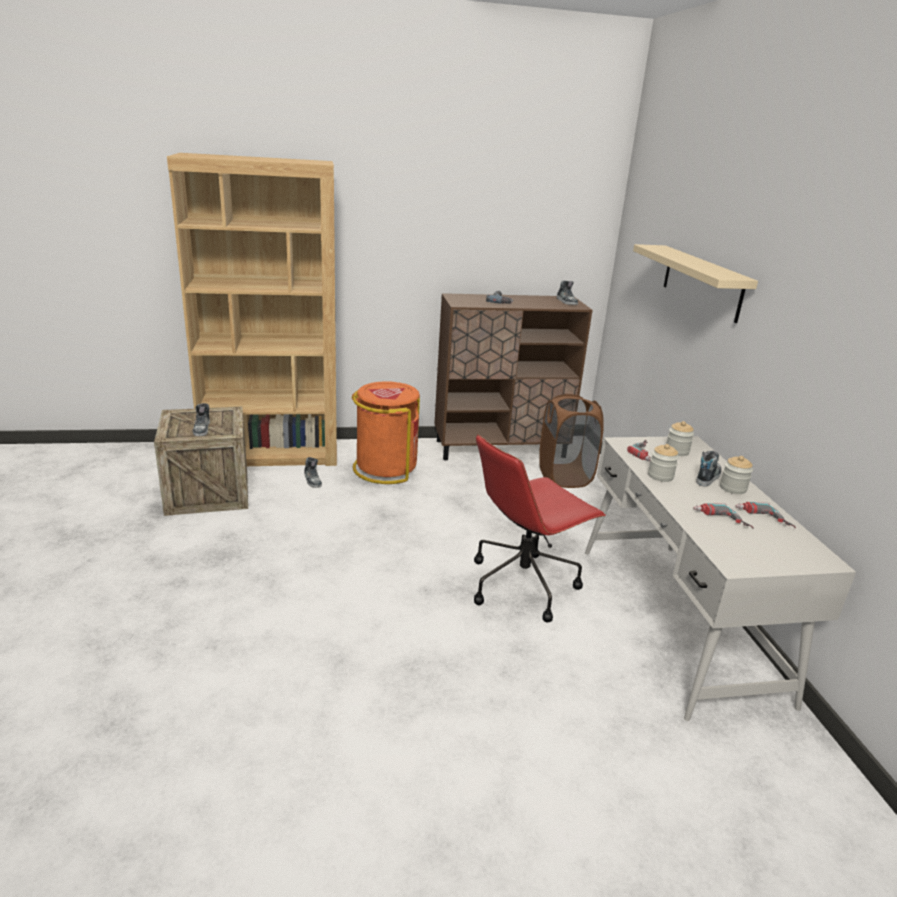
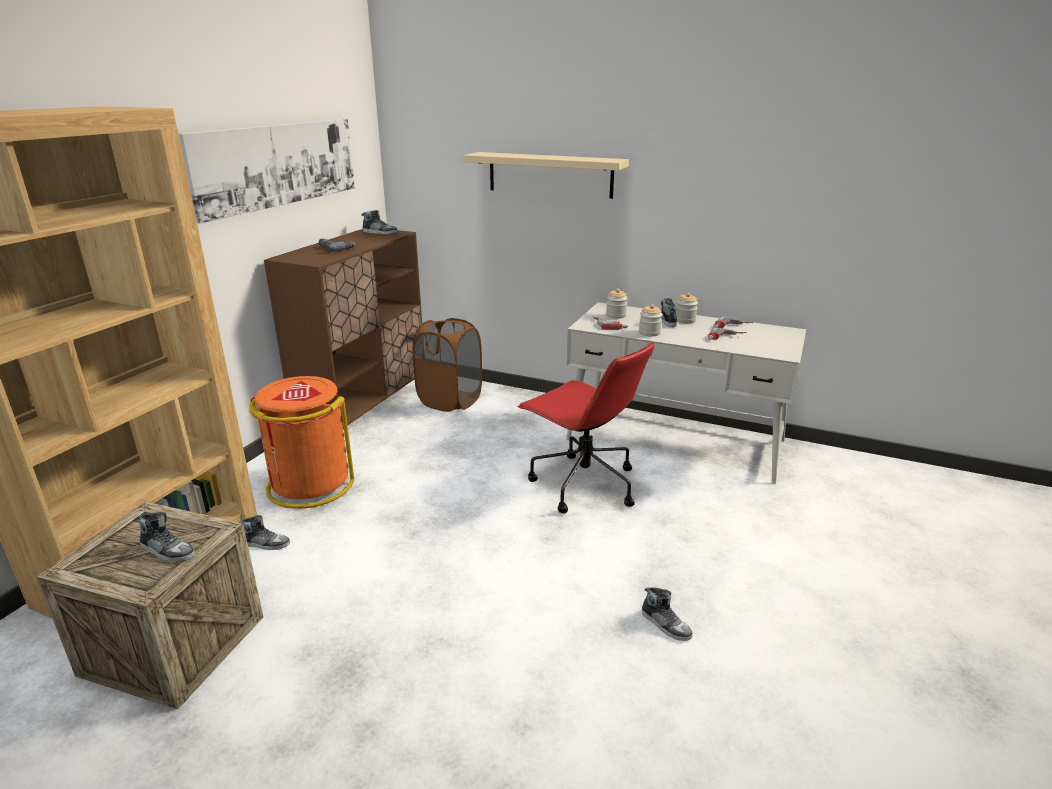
camera: 55 degrees left, 0 degrees up
red office chair [474,434,606,622] -> red office chair turned 45 degrees counterclockwise [517,342,654,513]
none -> picture [179,119,355,224]
none -> shoe [642,587,693,641]

